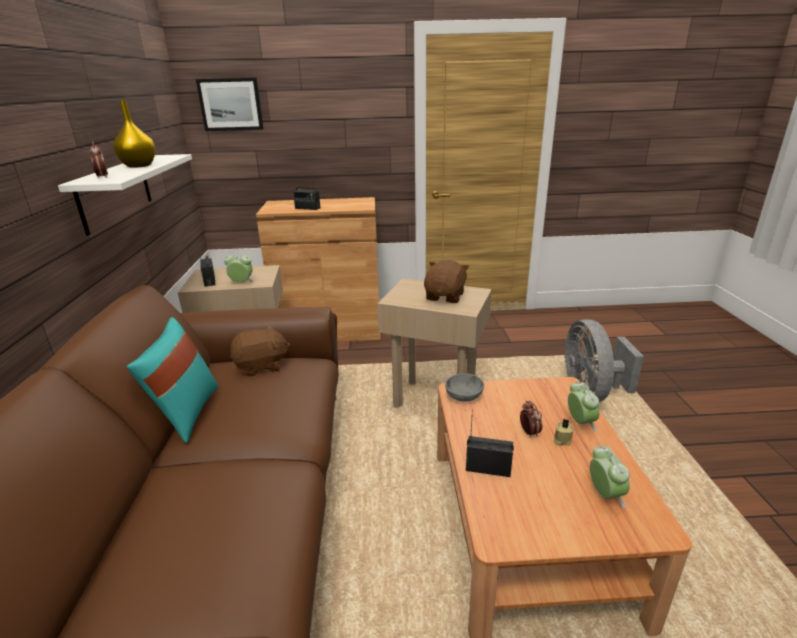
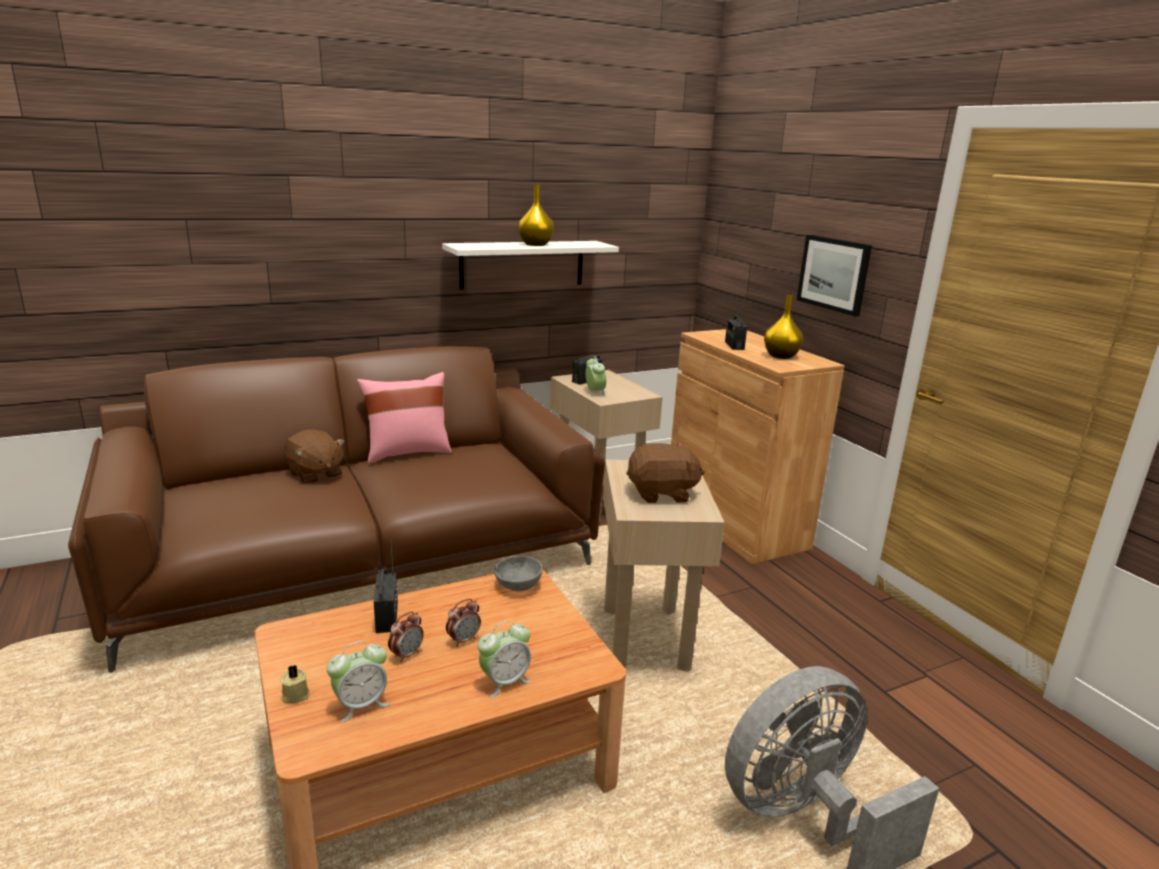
camera: 65 degrees right, 5 degrees down
alarm clock [89,141,108,178] -> alarm clock moved to [388,611,424,662]
turquoise pillow [127,317,218,443] -> pink pillow [357,372,452,464]
picture [196,78,263,131] -> picture moved to [797,235,872,317]
brown plush toy [230,325,291,377] -> brown plush toy moved to [285,429,345,484]
beige candle [554,419,574,446] -> beige candle moved to [280,665,309,704]
none -> yellow vase [764,295,803,359]

